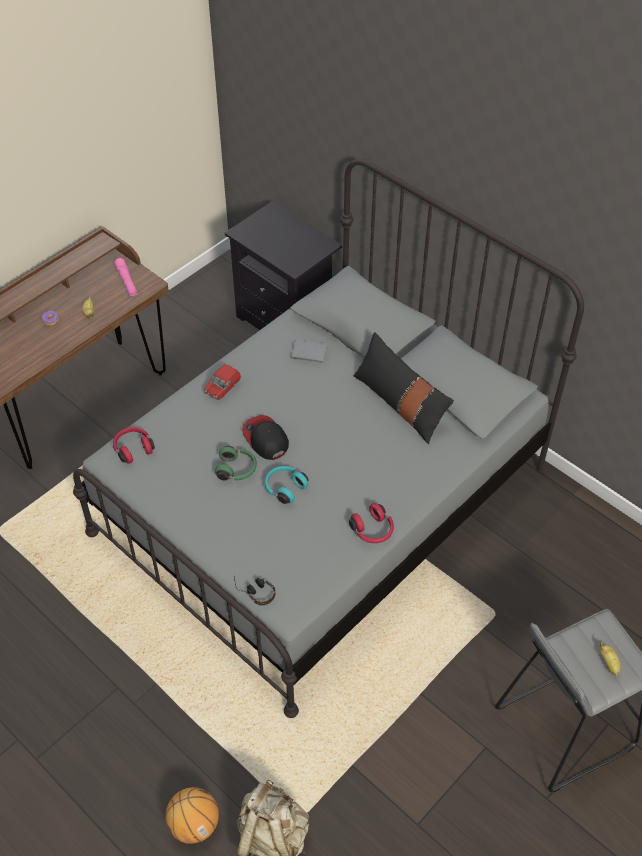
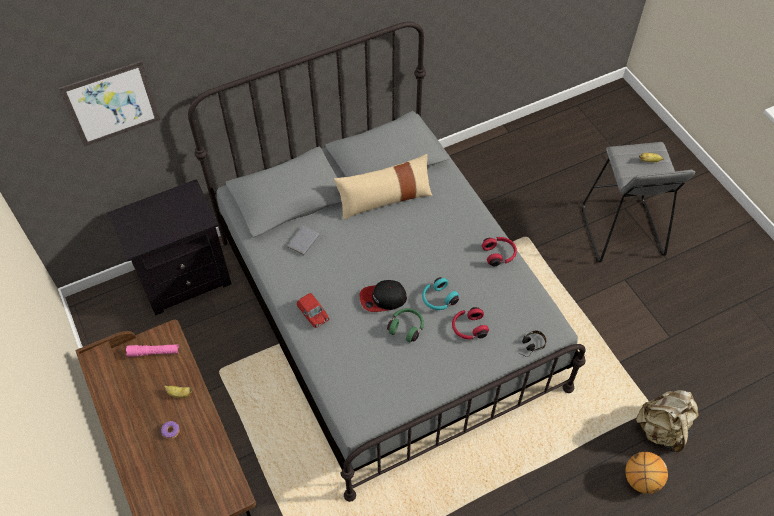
camera: 70 degrees left, 5 degrees up
red headphones [113,427,155,464] -> red headphones moved to [452,307,489,339]
black pillow [353,332,454,444] -> beige pillow [334,154,432,220]
none -> picture [59,61,160,147]

